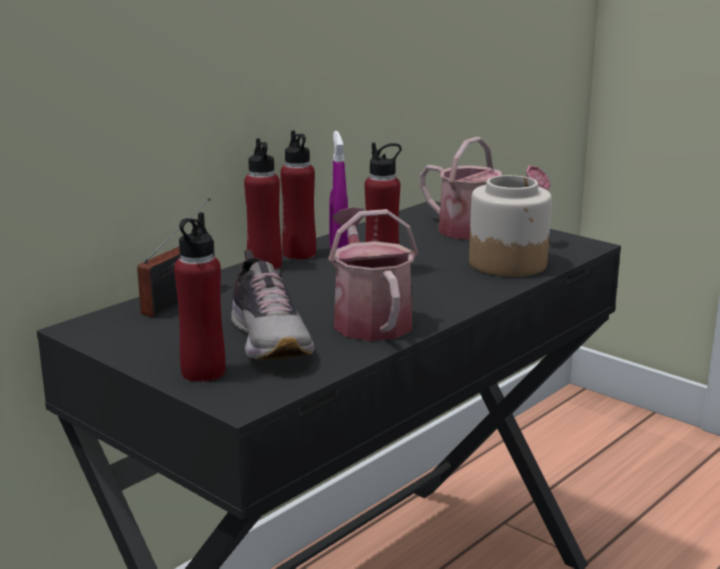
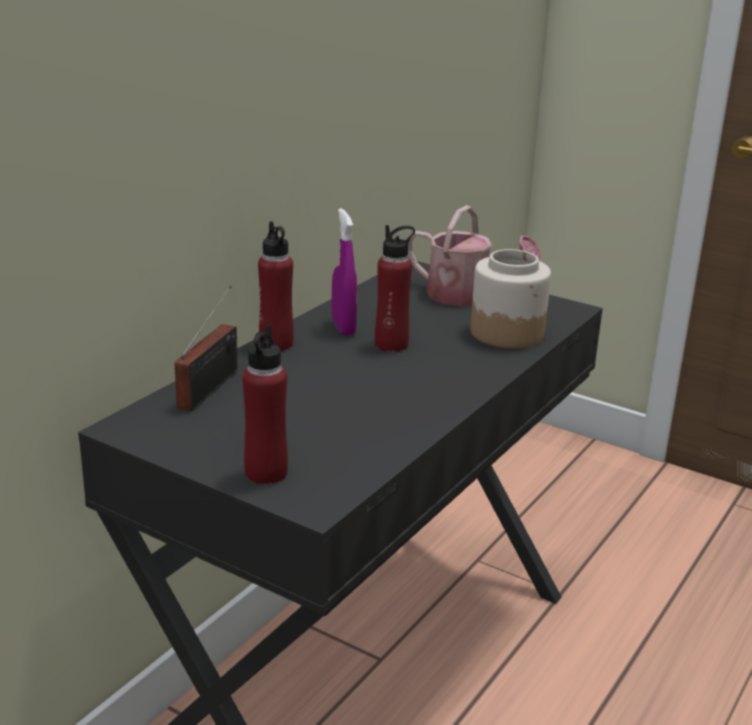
camera: 10 degrees left, 5 degrees up
shoe [231,249,315,360] -> none
red bottle [280,131,316,260] -> none
watering can [328,207,418,341] -> none

